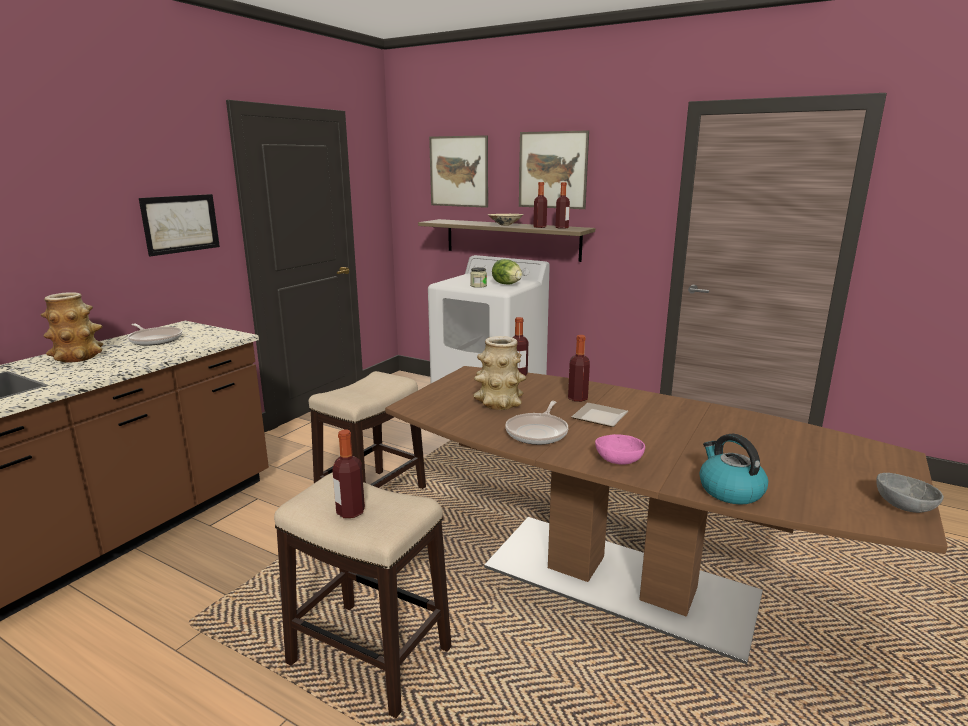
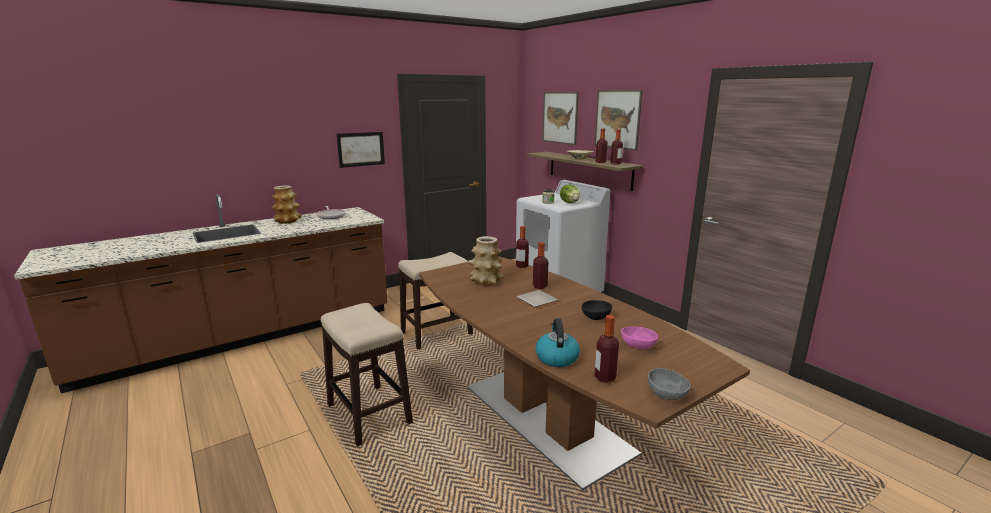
camera: 25 degrees right, 0 degrees up
bottle [332,430,365,518] -> bottle moved to [594,315,619,383]
frying pan [505,401,568,445] -> none
pink bowl [595,434,645,465] -> pink bowl moved to [621,327,658,349]
none -> black bowl [582,300,612,320]

